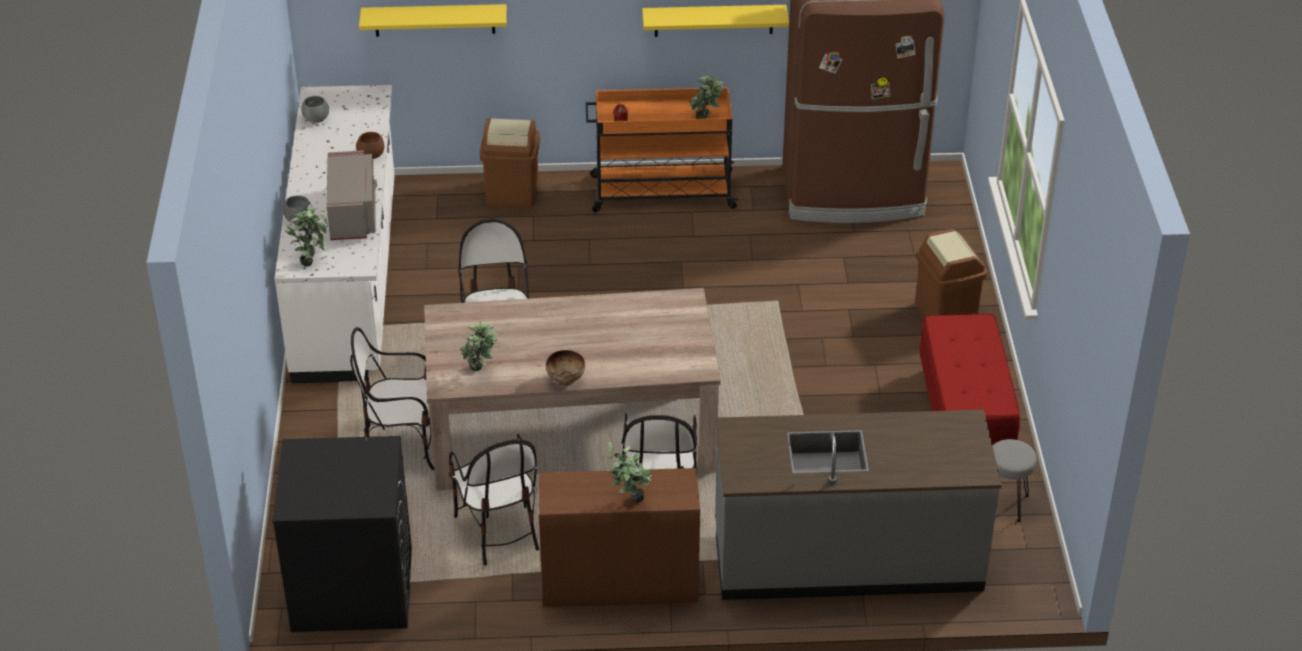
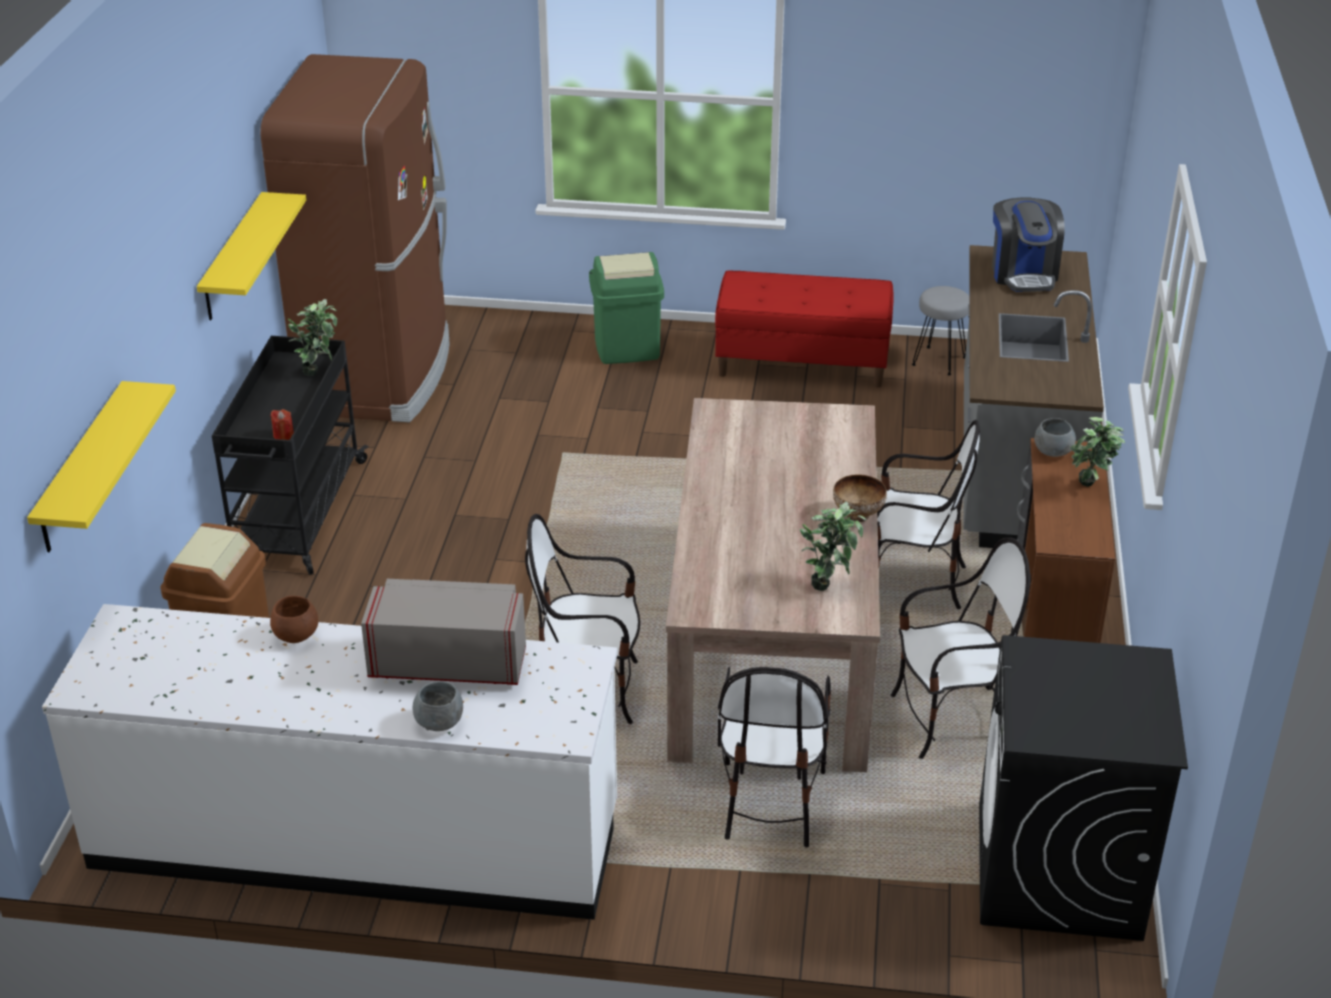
camera: 80 degrees left, 5 degrees down
potted plant [285,204,328,266] -> none
grey bowl [301,96,329,123] -> grey bowl moved to [1034,418,1076,457]
orange cart [586,87,739,212] -> black cart [212,336,368,575]
brown trash can [916,229,987,317] -> green trash can [589,252,664,364]
none -> coffee machine [992,198,1065,292]

